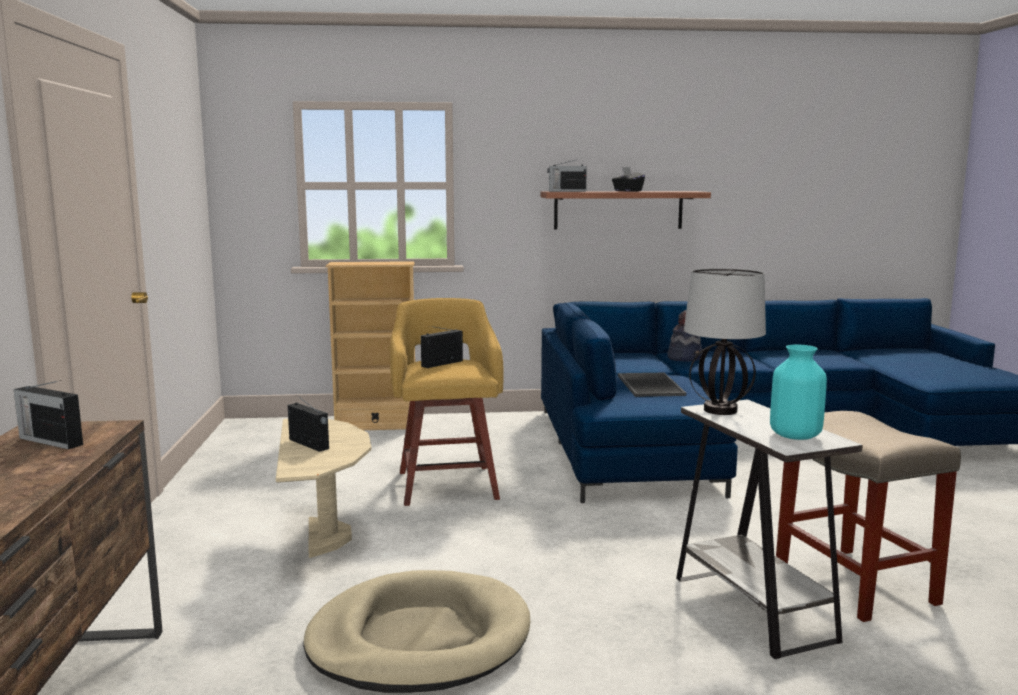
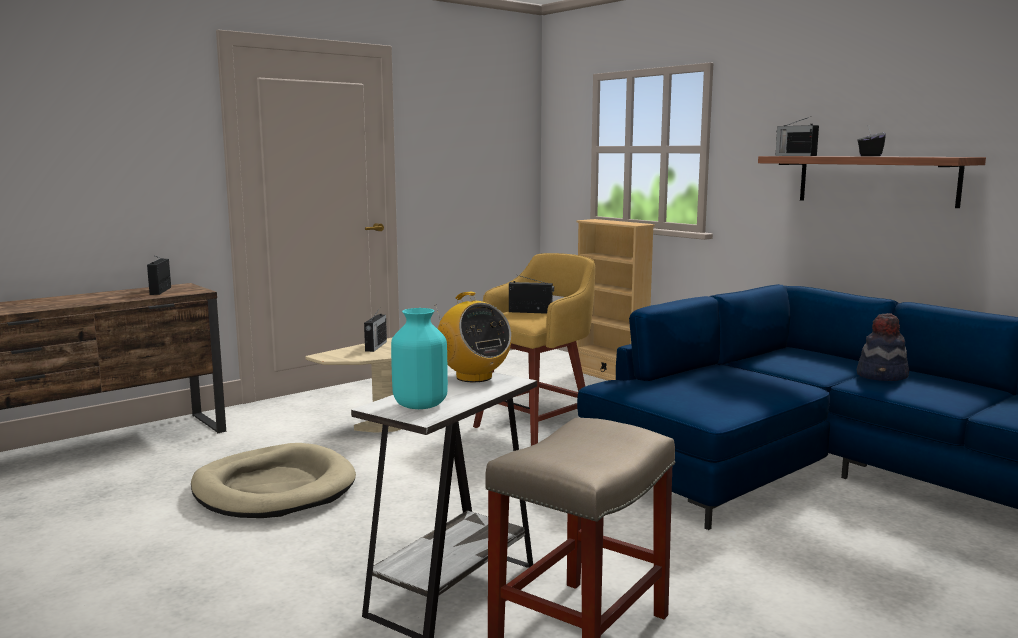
camera: 55 degrees right, 0 degrees up
tray [618,373,686,397] -> none
table lamp [684,268,766,415] -> radio [435,292,511,382]

